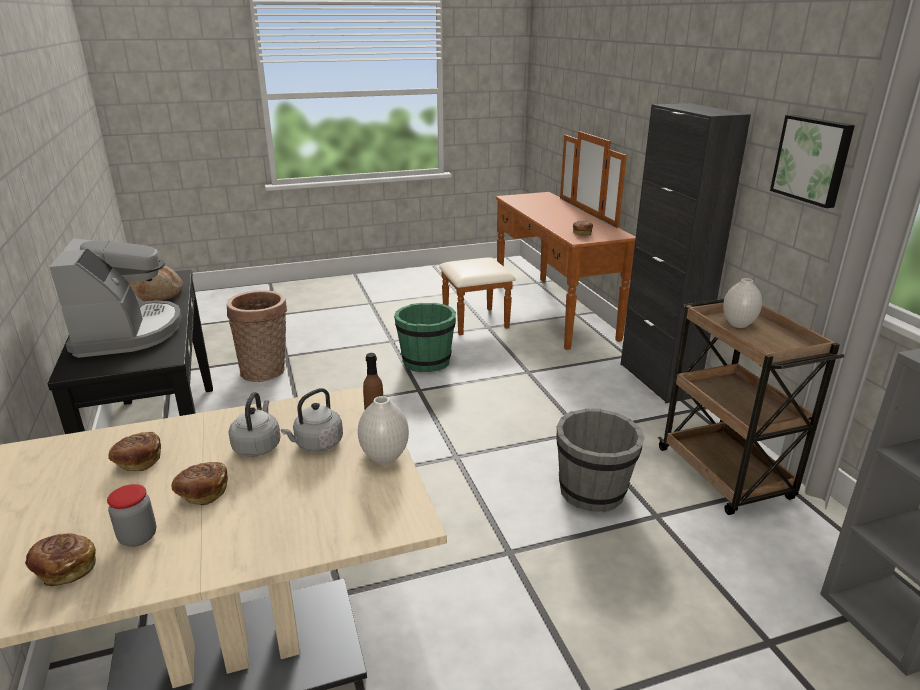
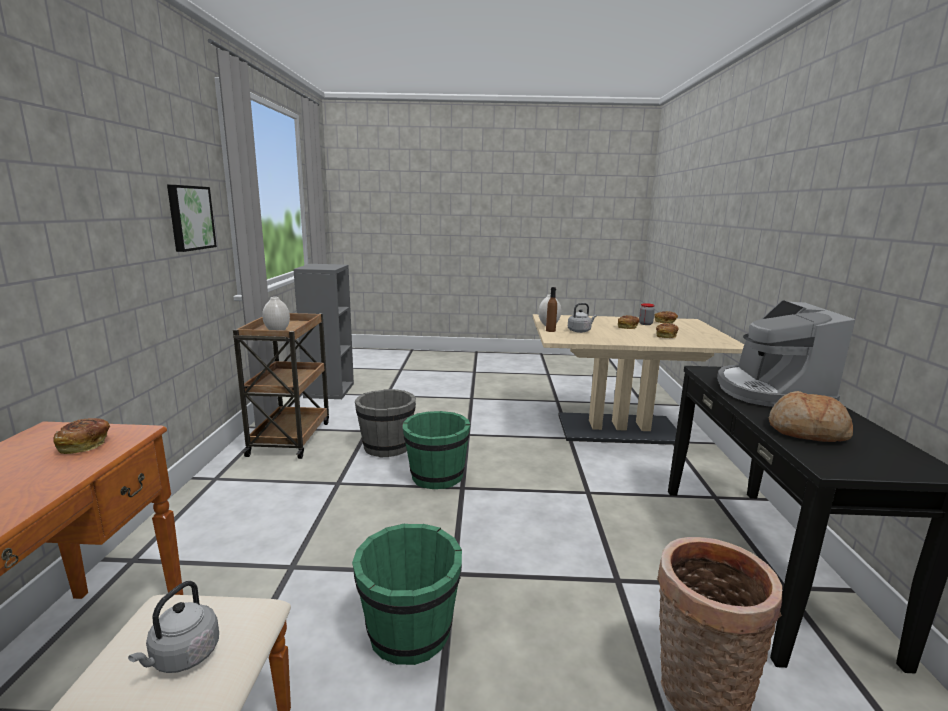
camera: 160 degrees left, 10 degrees down
grey kettle [228,392,281,457] -> grey kettle moved to [128,581,219,673]
black cabinet [620,103,751,403] -> none
none -> green bucket [403,411,470,489]

